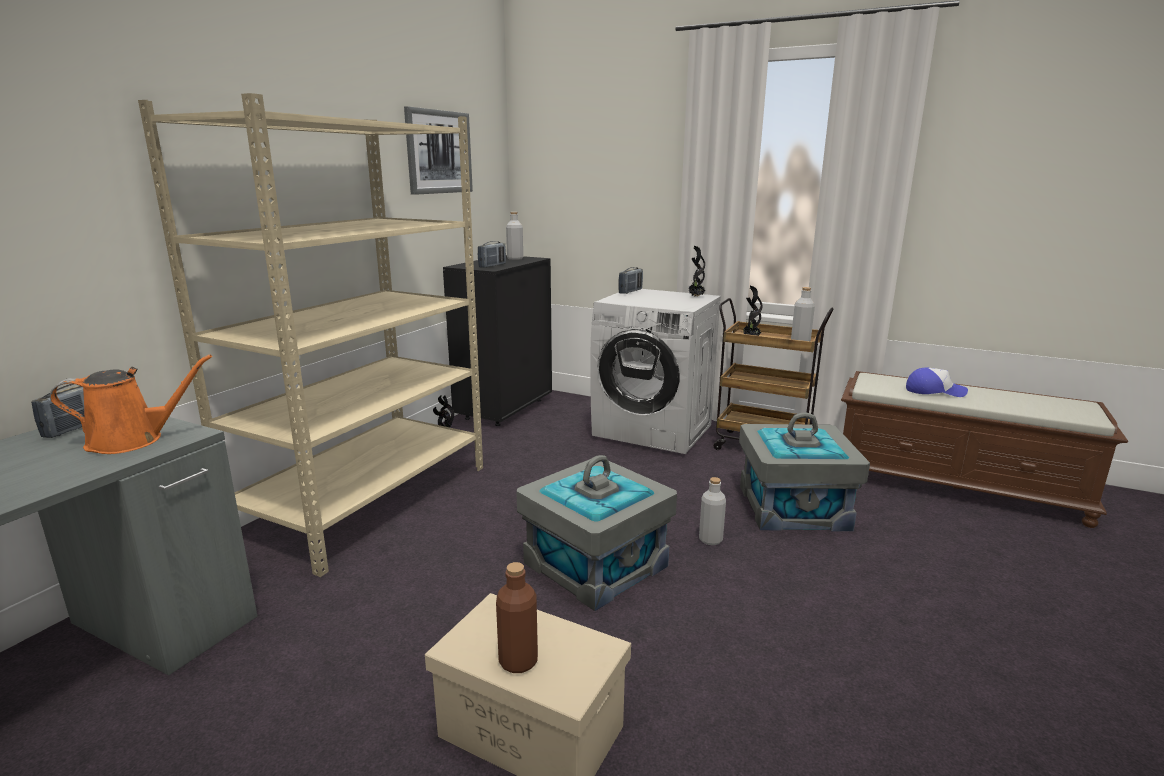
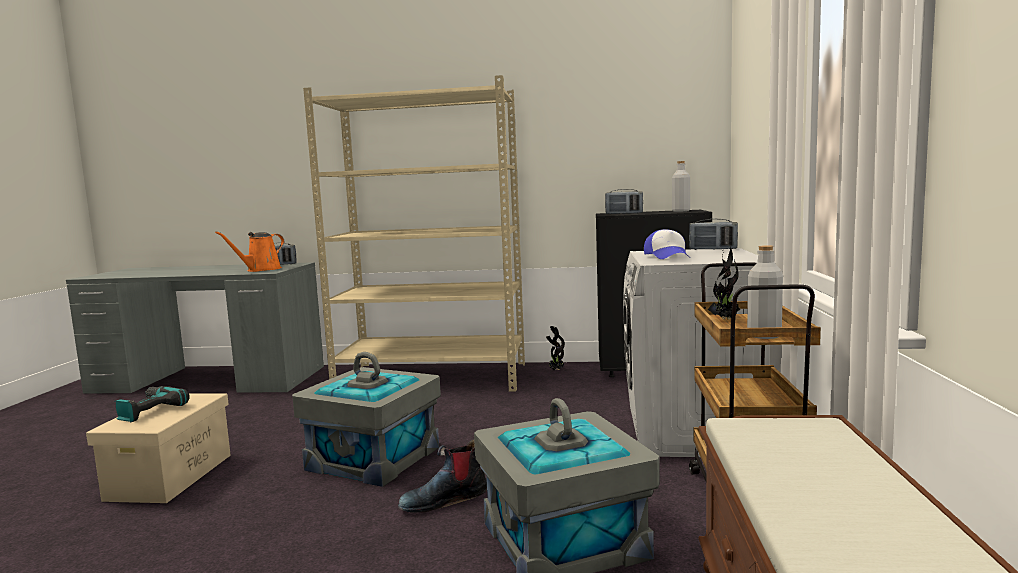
camera: 70 degrees right, 10 degrees down
orange watering can [50,355,212,454] -> orange watering can turned 75 degrees clockwise [215,231,284,272]
picture [404,106,473,195] -> none
brown bottle [496,562,538,673] -> power drill [115,386,190,422]
potted plant [689,246,705,297] -> none
grey bottle [699,477,726,545] -> boot [398,439,487,513]
cap [906,368,968,397] -> cap moved to [644,229,690,259]

